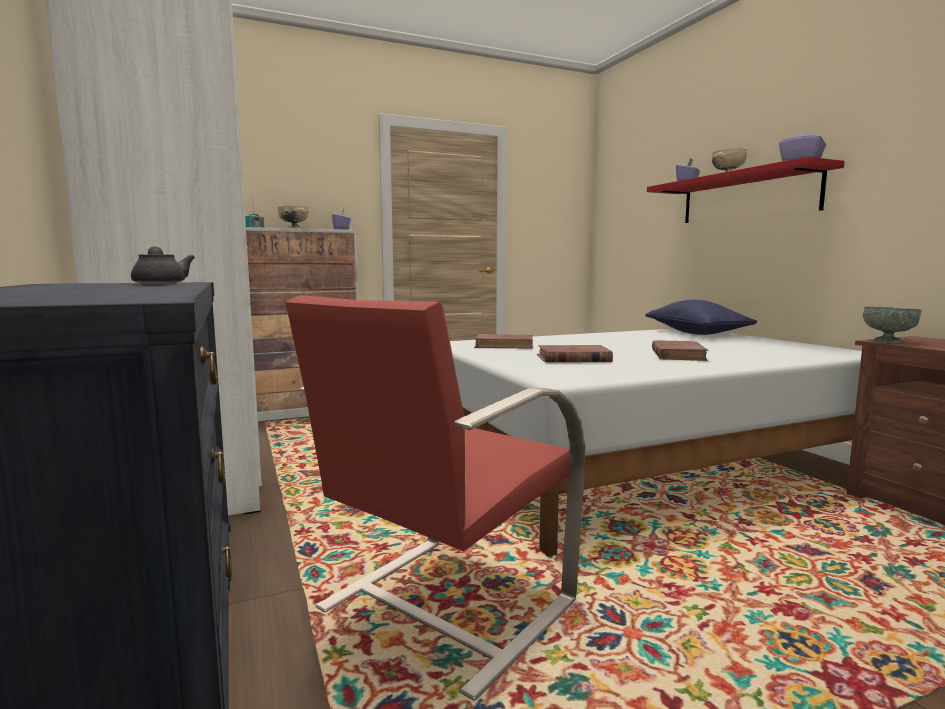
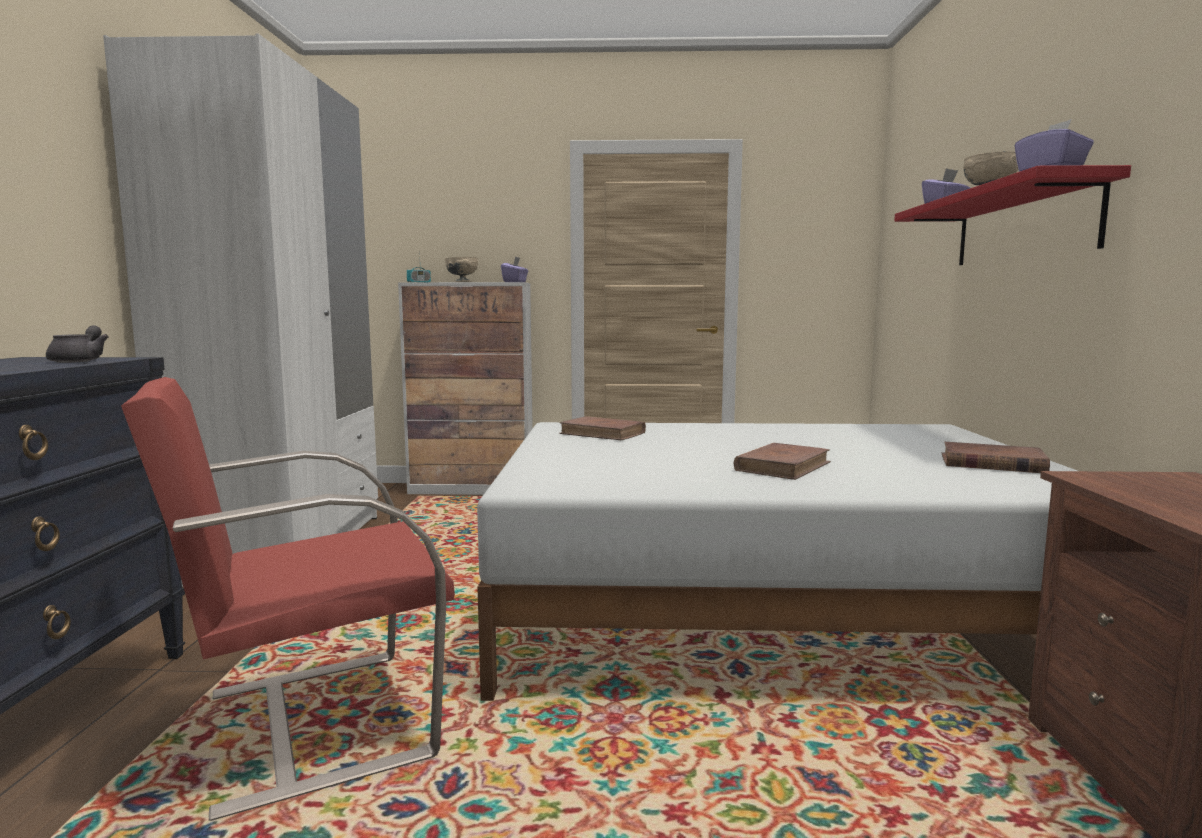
camera: 25 degrees right, 0 degrees up
brown book [537,345,613,363] -> brown book moved to [942,442,1050,473]
blue pillow [645,300,757,335] -> none
grey bowl [863,306,922,343] -> none

